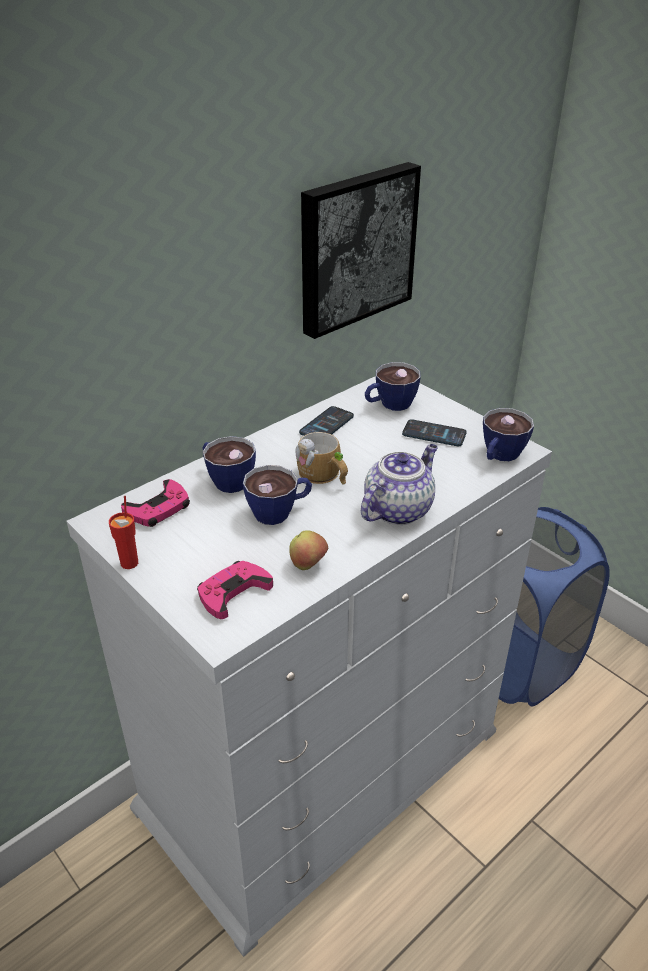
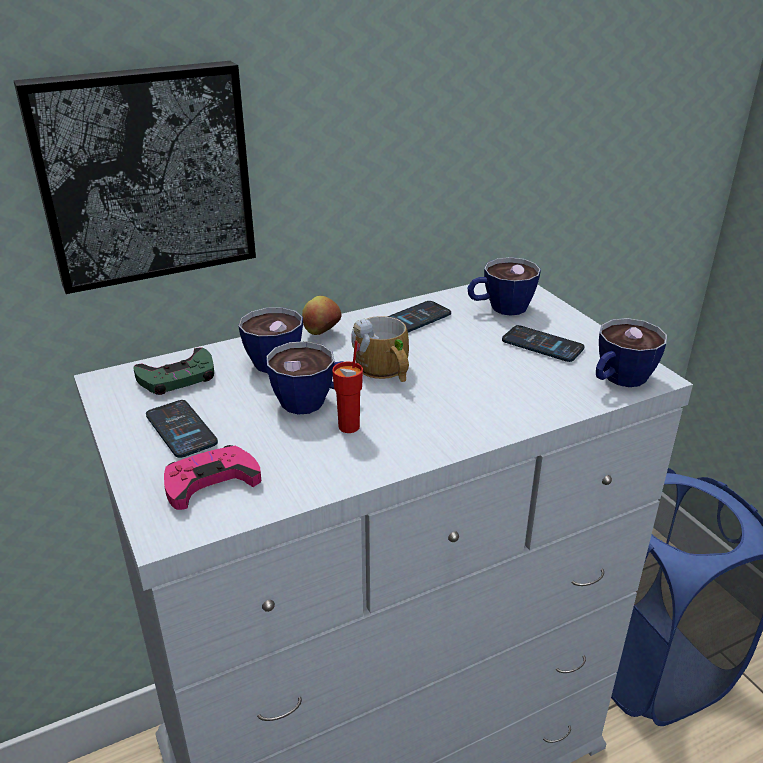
camera: 15 degrees right, 5 degrees down
red cup [109,496,138,569] -> red cup moved to [332,341,363,433]
pink game controller [121,479,190,527] -> green game controller [134,348,214,395]
apple [289,530,328,570] -> apple moved to [302,296,341,335]
picture [301,162,421,339] -> picture moved to [14,61,256,294]
teapot [361,444,438,525] -> none
none -> phone [146,400,218,458]

